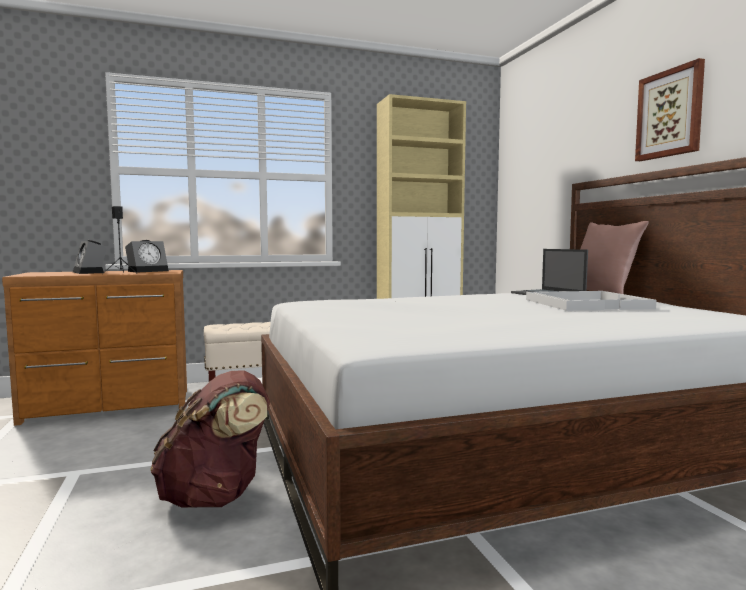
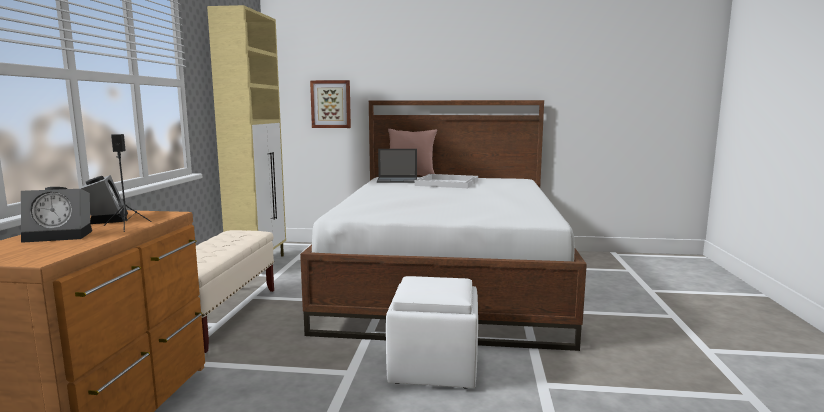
camera: 65 degrees left, 5 degrees up
brown backpack [150,371,270,508] -> white ottoman [386,276,478,388]
picture [635,58,705,161] -> picture moved to [310,80,351,128]

